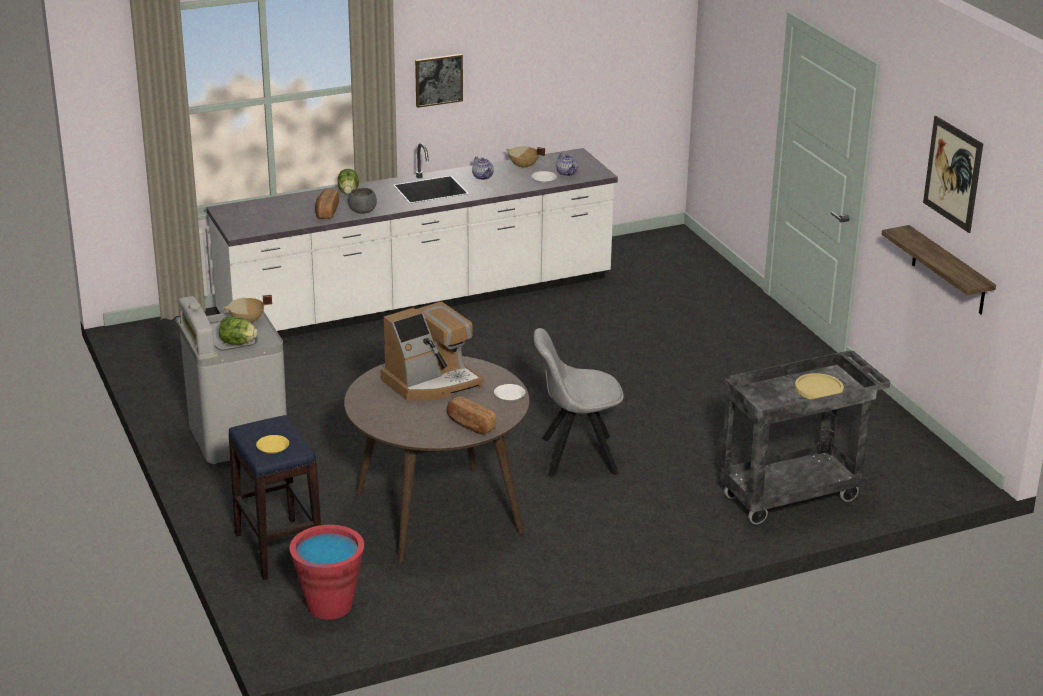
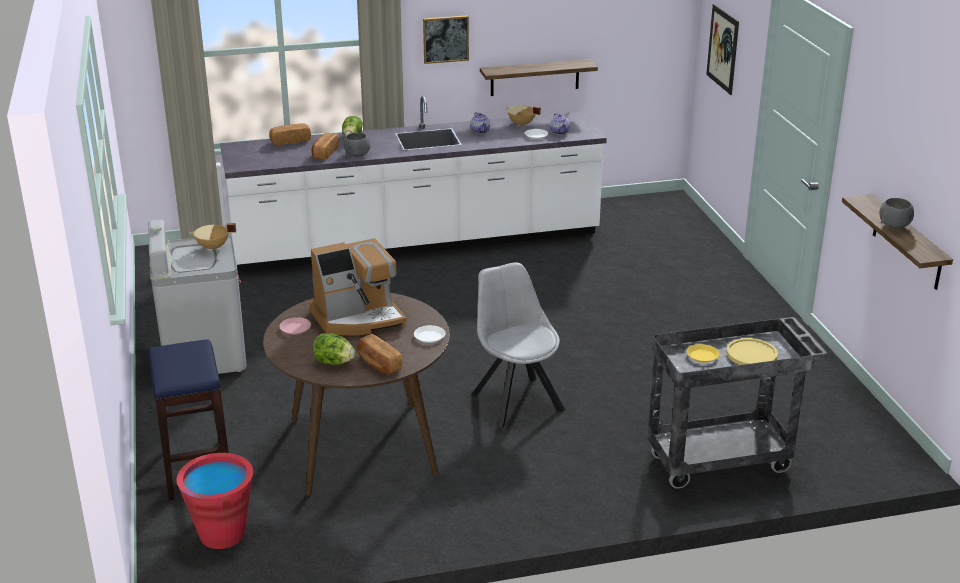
camera: 10 degrees right, 0 degrees up
lettuce [219,316,258,345] -> lettuce moved to [313,333,355,365]
yellow plate [256,435,289,454] -> yellow plate moved to [687,344,719,363]
grey chair [534,328,624,477] -> grey chair turned 60 degrees clockwise [471,262,565,428]
picture [923,116,983,233] -> picture moved to [706,4,739,95]
none -> bread [269,123,311,145]
none -> pink plate [279,317,311,335]
none -> shelf [480,59,598,96]
none -> grey bowl [879,198,914,228]

